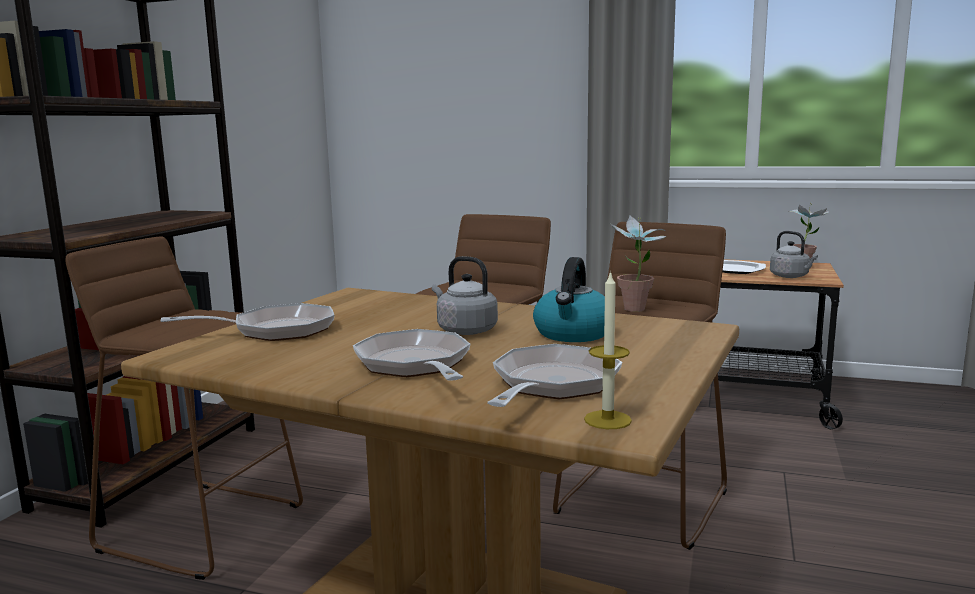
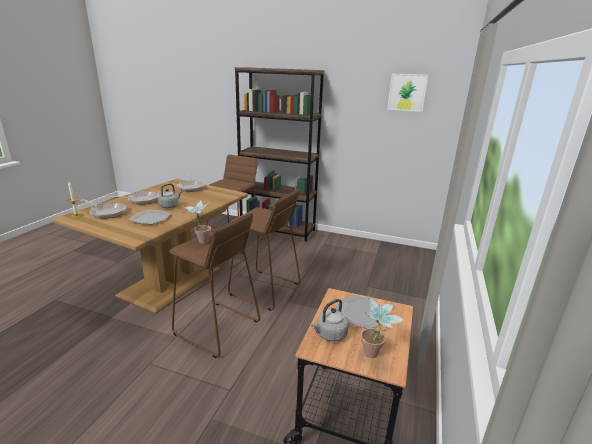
camera: 90 degrees right, 10 degrees up
kettle [533,257,605,342] -> plate [129,210,171,224]
none -> picture [387,73,428,112]

